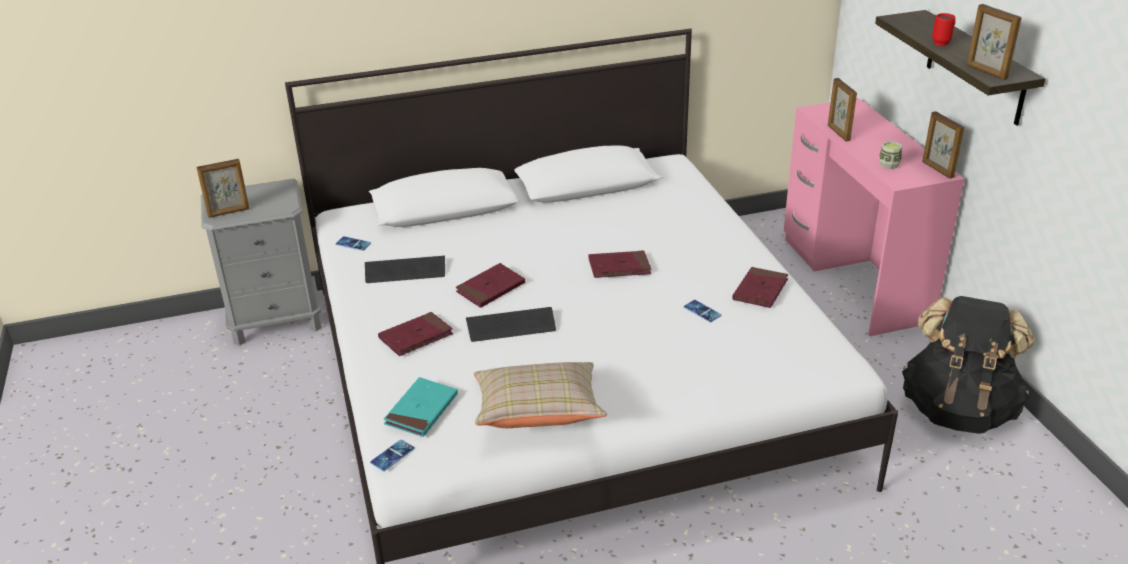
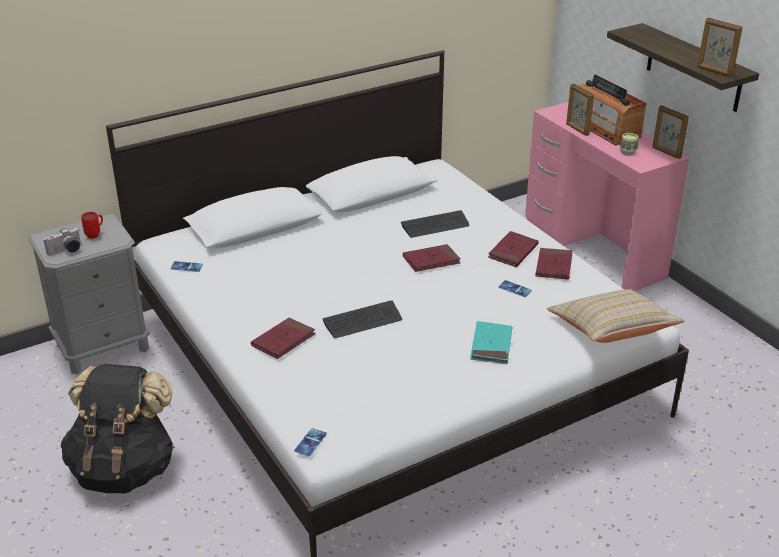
camera: 15 degrees left, 0 degrees up
picture frame [196,159,249,218] -> camera [44,228,81,255]
keyboard [365,256,445,283] -> keyboard moved to [401,210,470,238]
turquoise book [383,377,458,437] -> turquoise book moved to [470,321,513,364]
red book [456,263,525,308] -> red book moved to [488,231,539,267]
beige pillow [473,362,607,428] -> beige pillow moved to [547,289,685,343]
black backpack [902,296,1034,434] -> black backpack moved to [61,364,175,493]
red mug [932,13,955,46] -> red mug moved to [81,212,103,239]
none -> radio [579,74,646,145]

